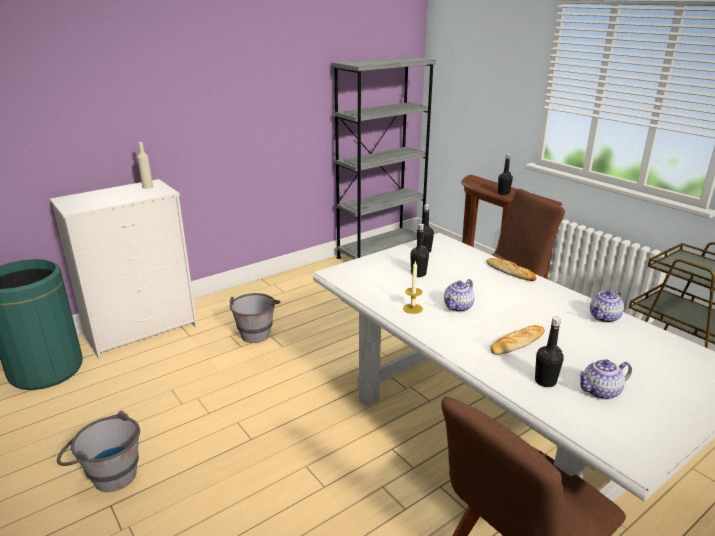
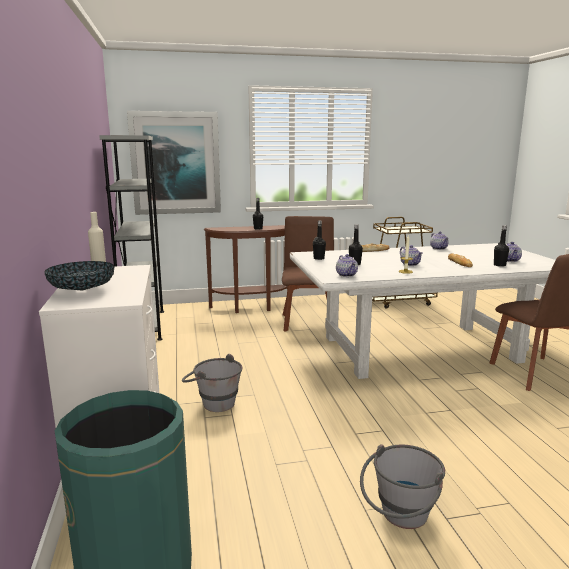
camera: 65 degrees left, 10 degrees down
none -> bowl [44,261,114,291]
none -> picture [127,111,221,215]
none -> teapot [336,254,358,277]

